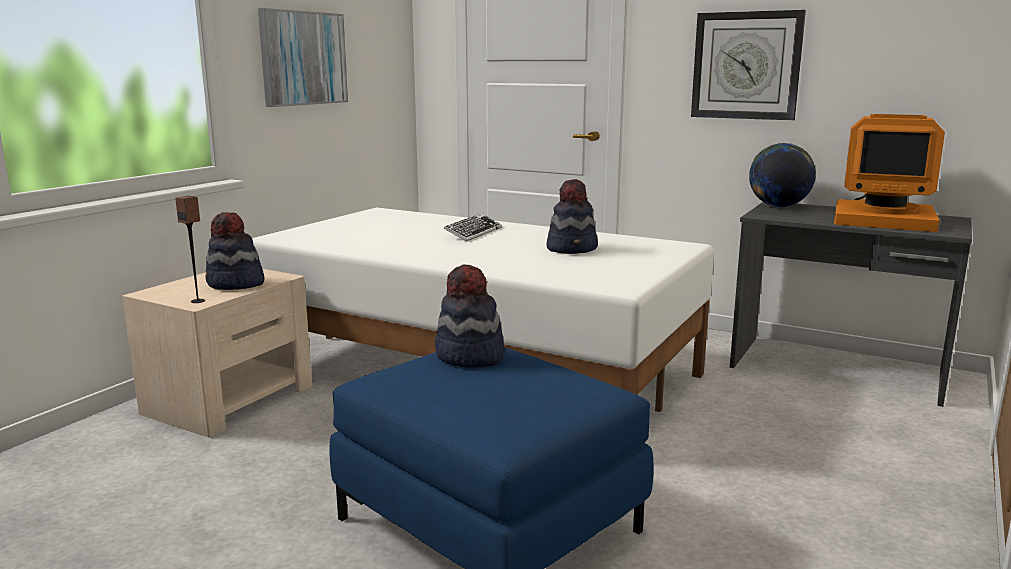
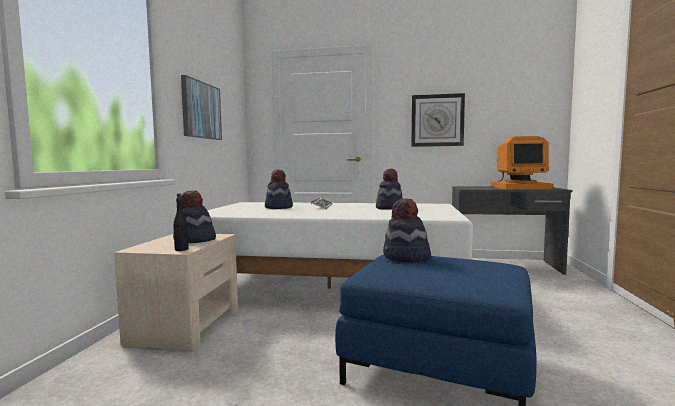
camera: 20 degrees left, 10 degrees down
speaker [175,196,205,303] -> black bottle [173,193,189,251]
globe [749,143,816,207] -> none
none -> hat [265,169,293,209]

